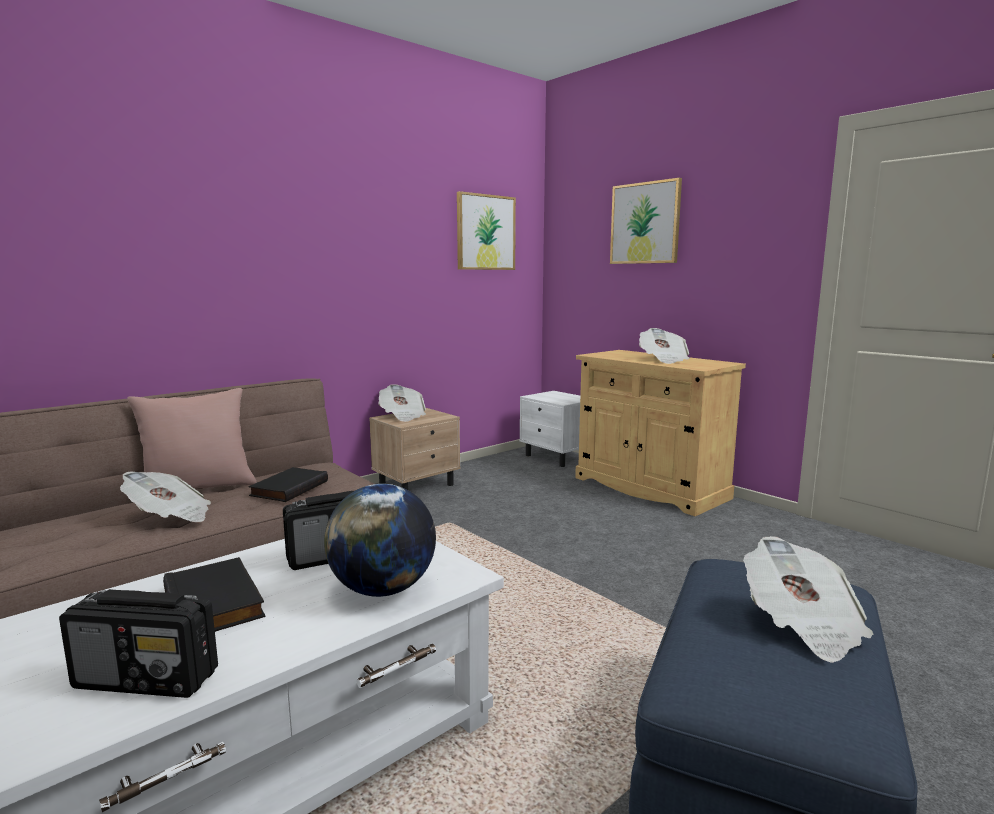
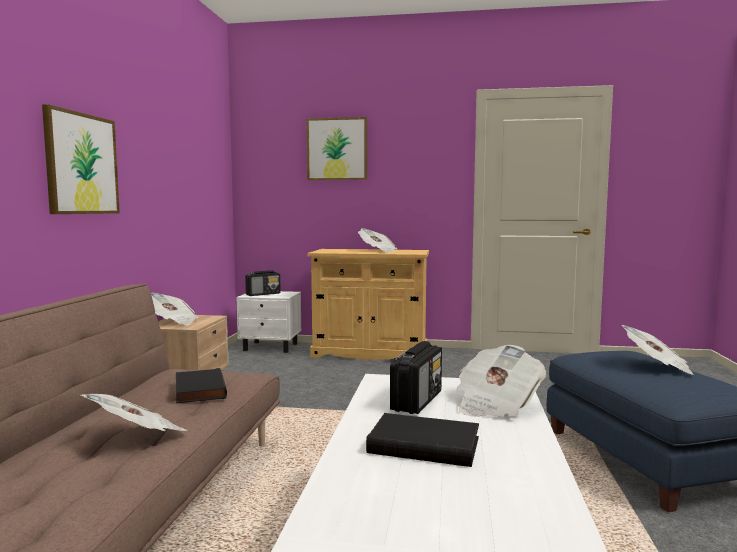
camera: 40 degrees left, 5 degrees down
radio [59,589,218,698] -> radio moved to [245,270,281,296]
pink pillow [127,388,257,489] -> none
globe [324,484,436,597] -> newspaper [457,345,546,417]
picture [457,191,516,270] -> picture moved to [42,104,120,214]

